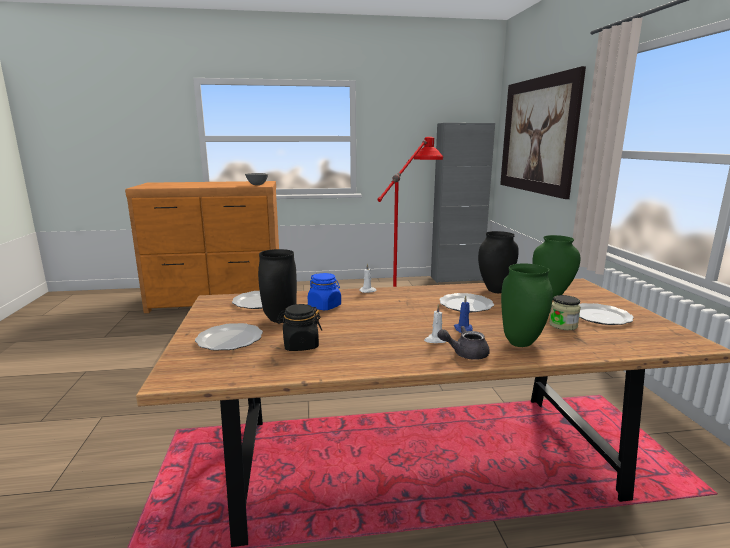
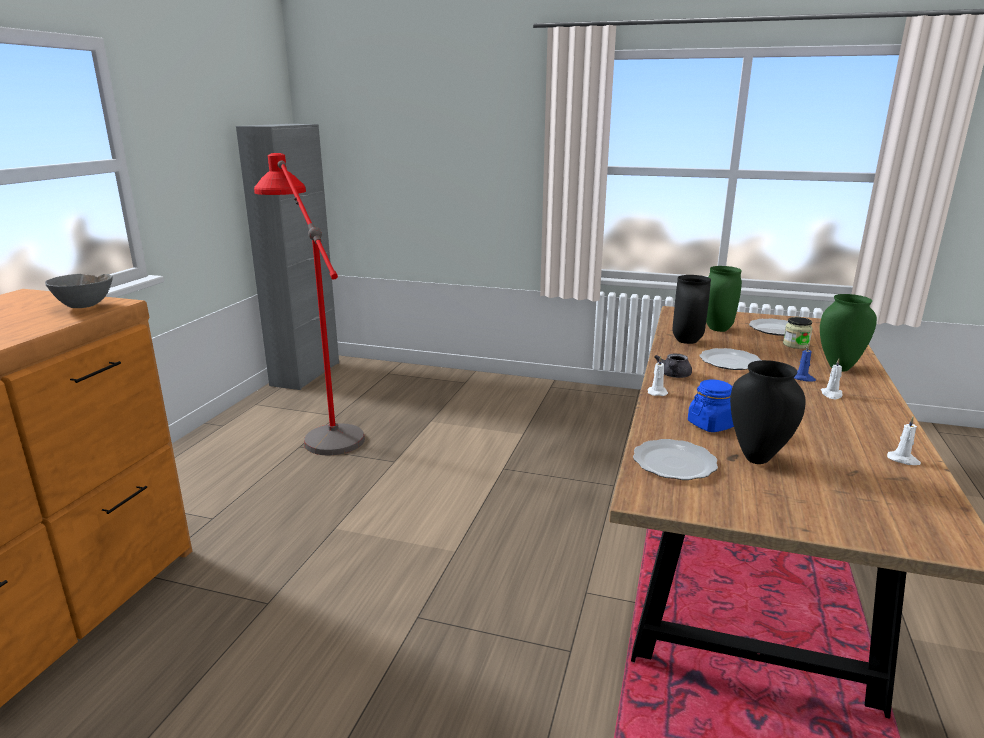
camera: 65 degrees left, 5 degrees up
plate [195,323,263,351] -> none
black jar [277,304,322,351] -> none
grey teapot [437,326,490,360] -> grey teapot moved to [654,354,692,378]
picture [500,66,586,199] -> none
none -> white candle [887,417,921,465]

